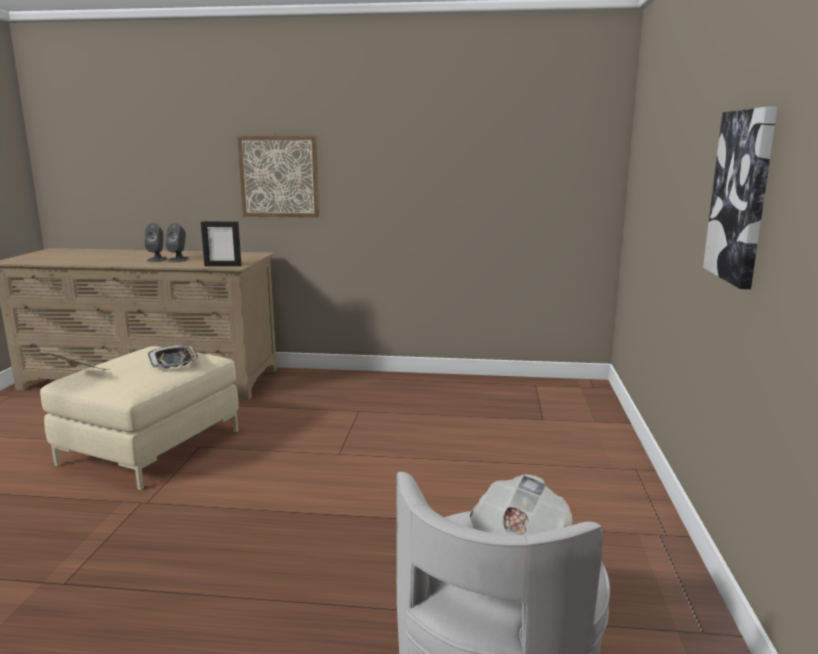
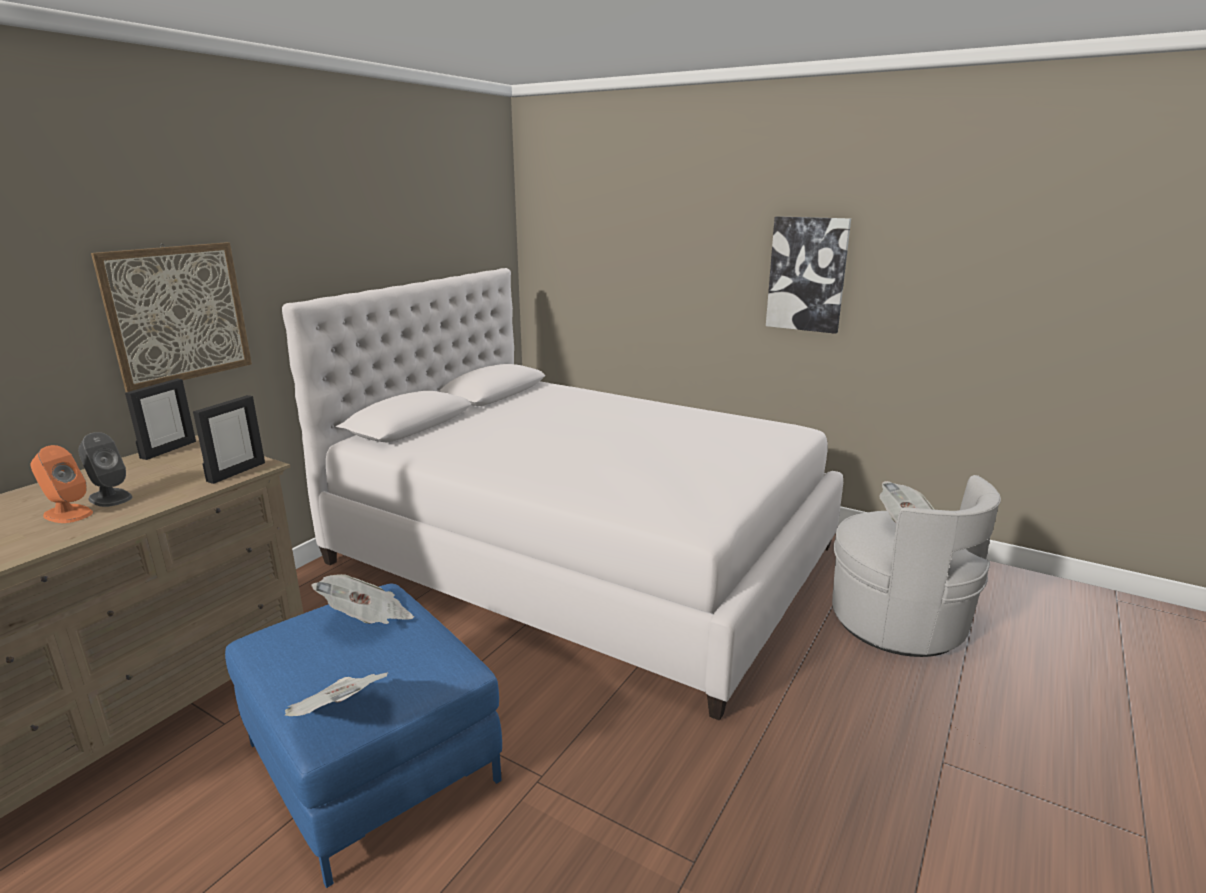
camera: 65 degrees left, 5 degrees up
beige ottoman [40,346,239,490] -> blue ottoman [225,584,502,888]
grey speaker [144,223,167,262] -> orange speaker [31,445,93,523]
tray [148,344,199,368] -> newspaper [312,574,414,624]
none -> picture frame [125,378,196,460]
none -> white bed [282,268,843,721]

